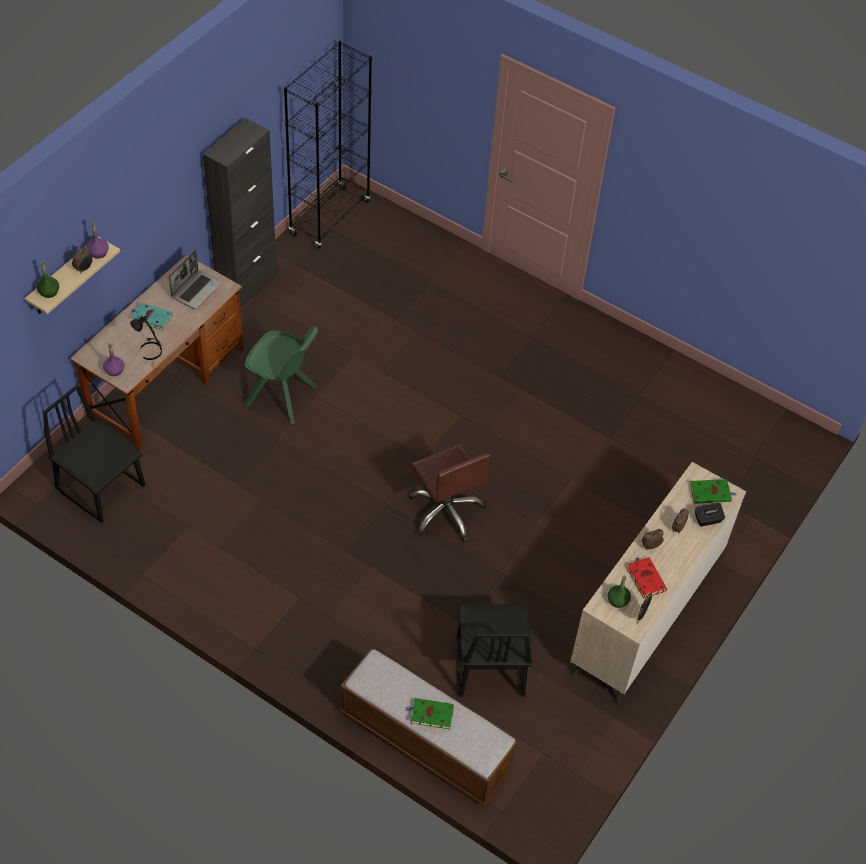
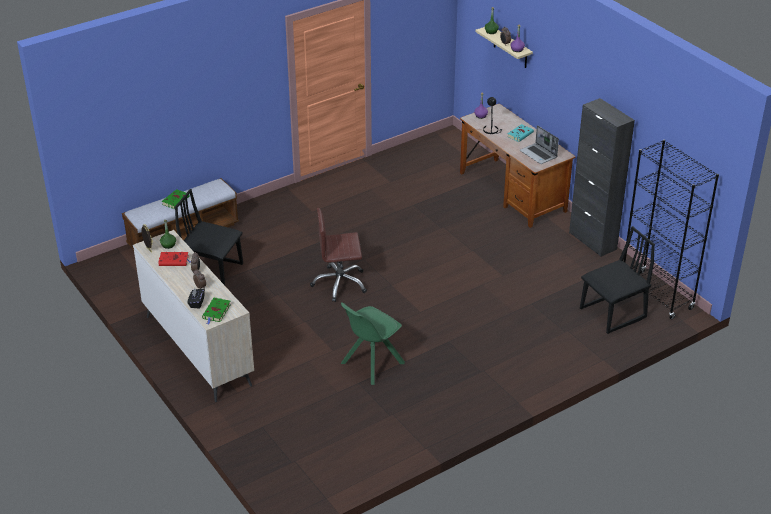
camera: 115 degrees right, 15 degrees down
black chair [43,384,145,523] -> black chair moved to [580,226,655,334]
green chair [244,326,318,424] -> green chair moved to [341,302,405,385]

